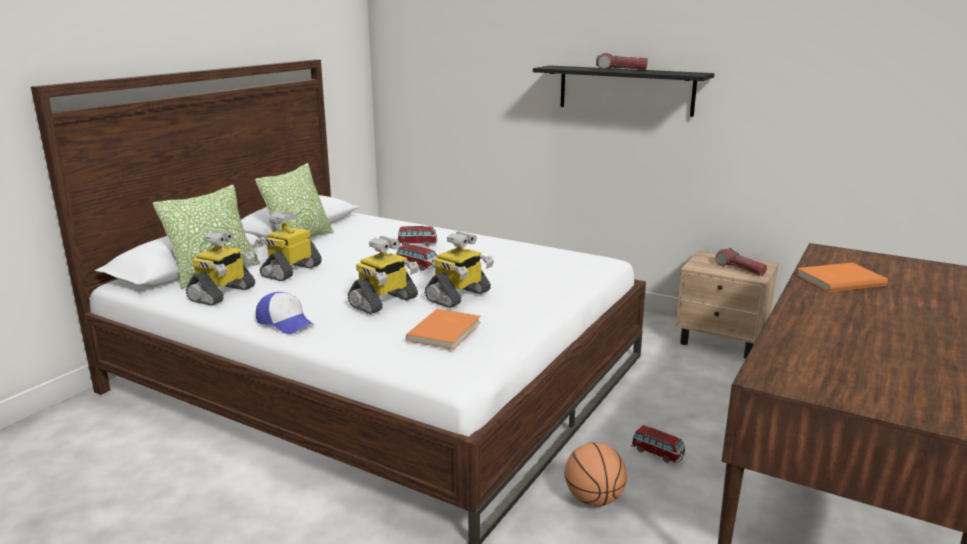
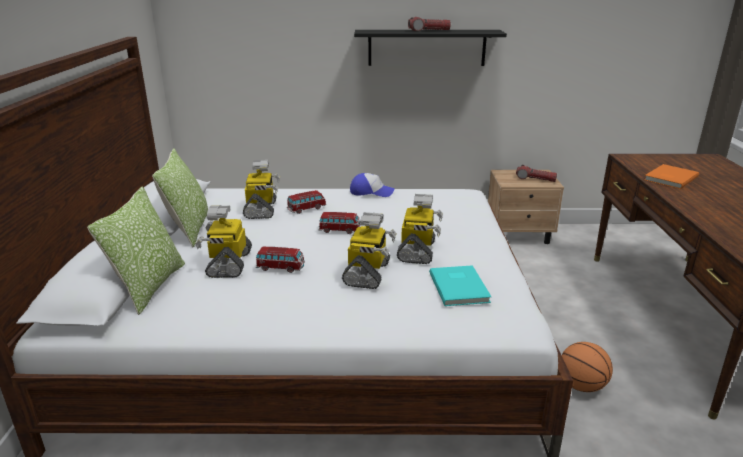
camera: 30 degrees left, 5 degrees up
toy robot [186,230,255,306] -> toy robot moved to [243,160,280,219]
cap [256,292,313,334] -> cap moved to [350,173,395,197]
orange book [406,309,481,350] -> turquoise book [429,265,491,306]
toy car [631,425,686,463] -> toy car moved to [255,246,305,273]

